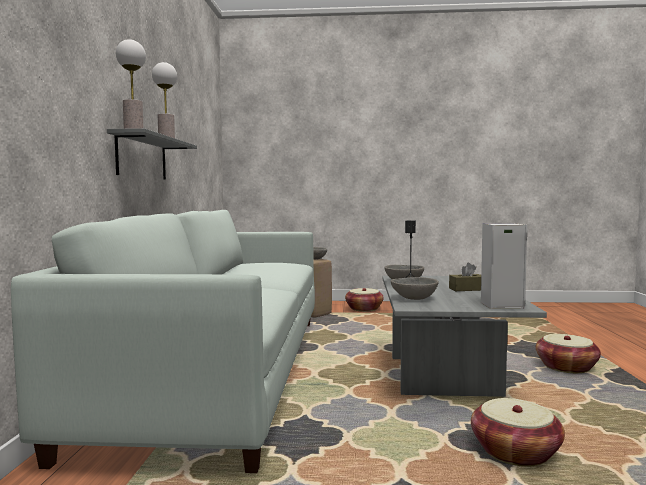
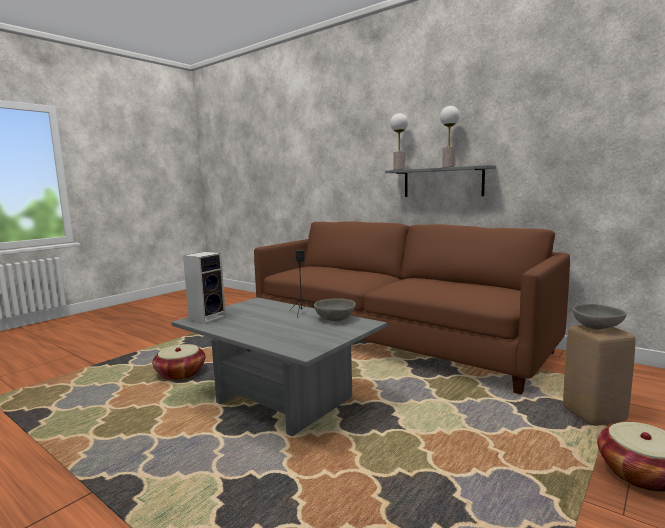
camera: 125 degrees right, 5 degrees up
white sofa [11,210,315,473] -> brown sofa [254,222,570,395]
grey bowl [391,277,439,300] -> none
brown tissue box [449,263,481,291] -> none
basket [536,334,601,373] -> none

